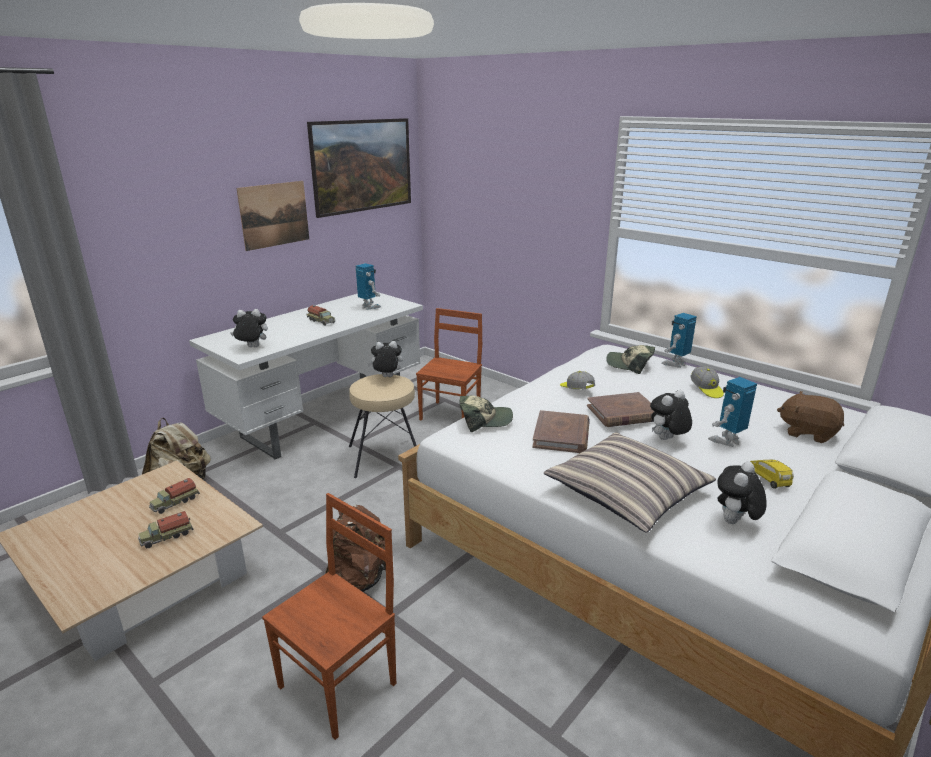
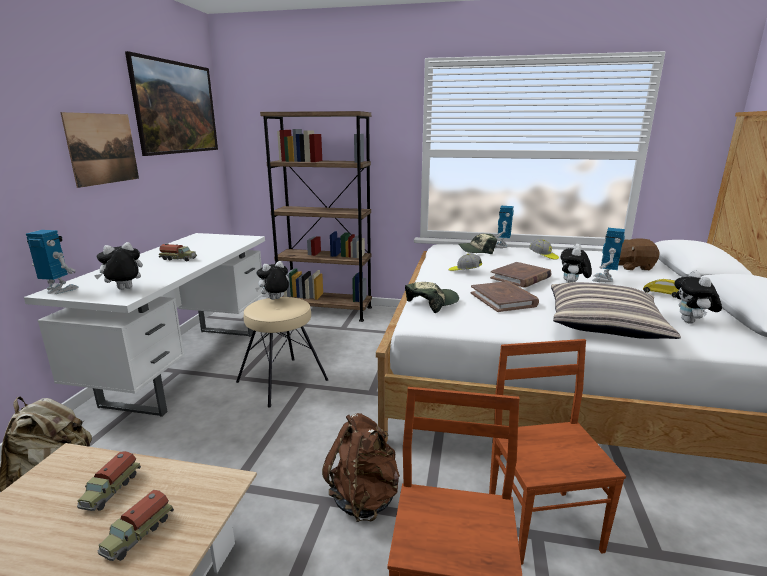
camera: 30 degrees left, 5 degrees down
toy robot [356,263,381,310] -> toy robot moved to [26,230,79,294]
brown chair [416,308,482,421] -> brown chair moved to [489,339,626,565]
none -> brown bookcase [260,111,372,322]

